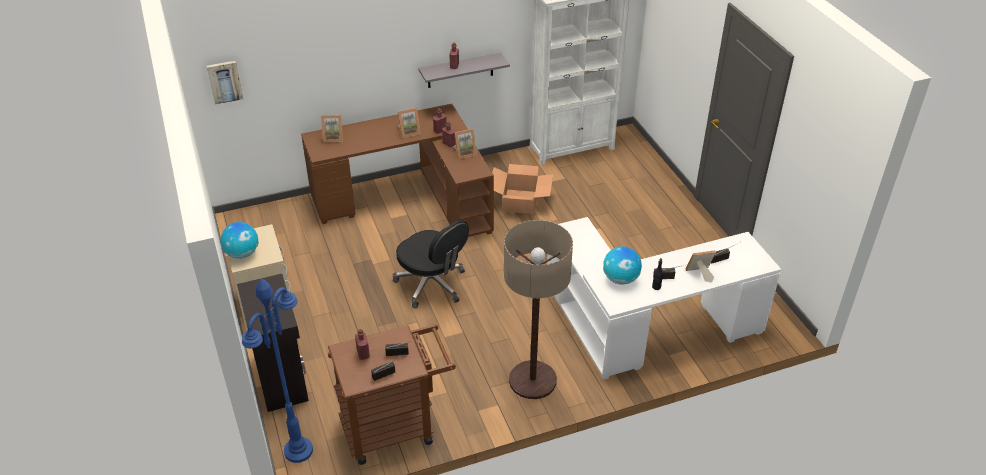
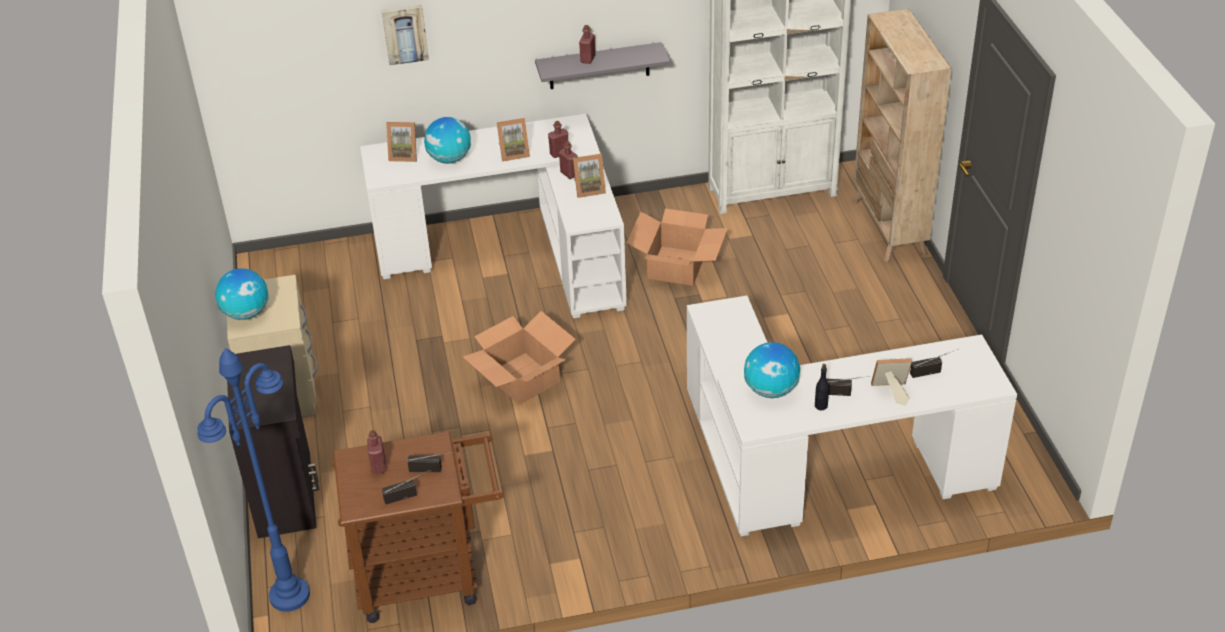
camera: 10 degrees right, 0 degrees up
picture [207,61,243,104] -> picture moved to [381,5,429,65]
brown desk [301,104,494,237] -> white desk [360,114,627,318]
black office chair [393,220,469,308] -> cardboard box [463,311,575,405]
floor lamp [504,220,573,399] -> none
none -> globe [424,117,471,164]
none -> beige bookcase [852,9,952,262]

